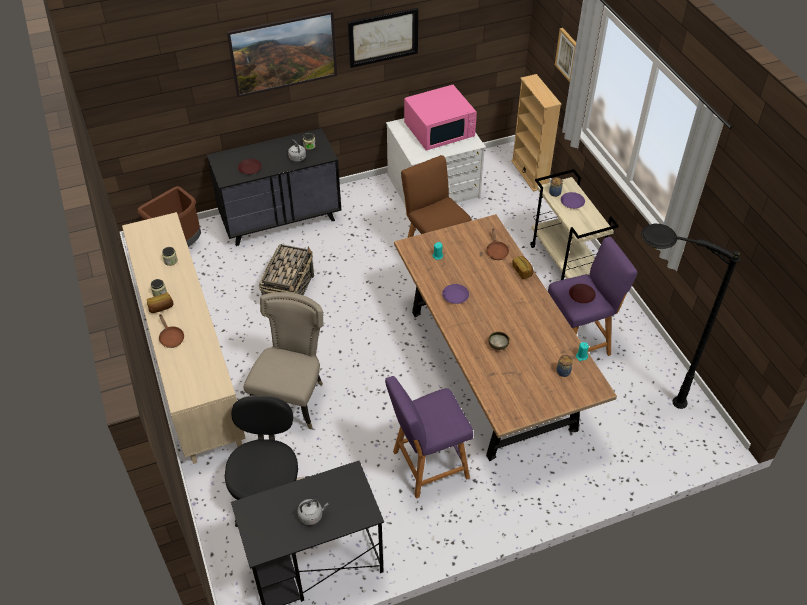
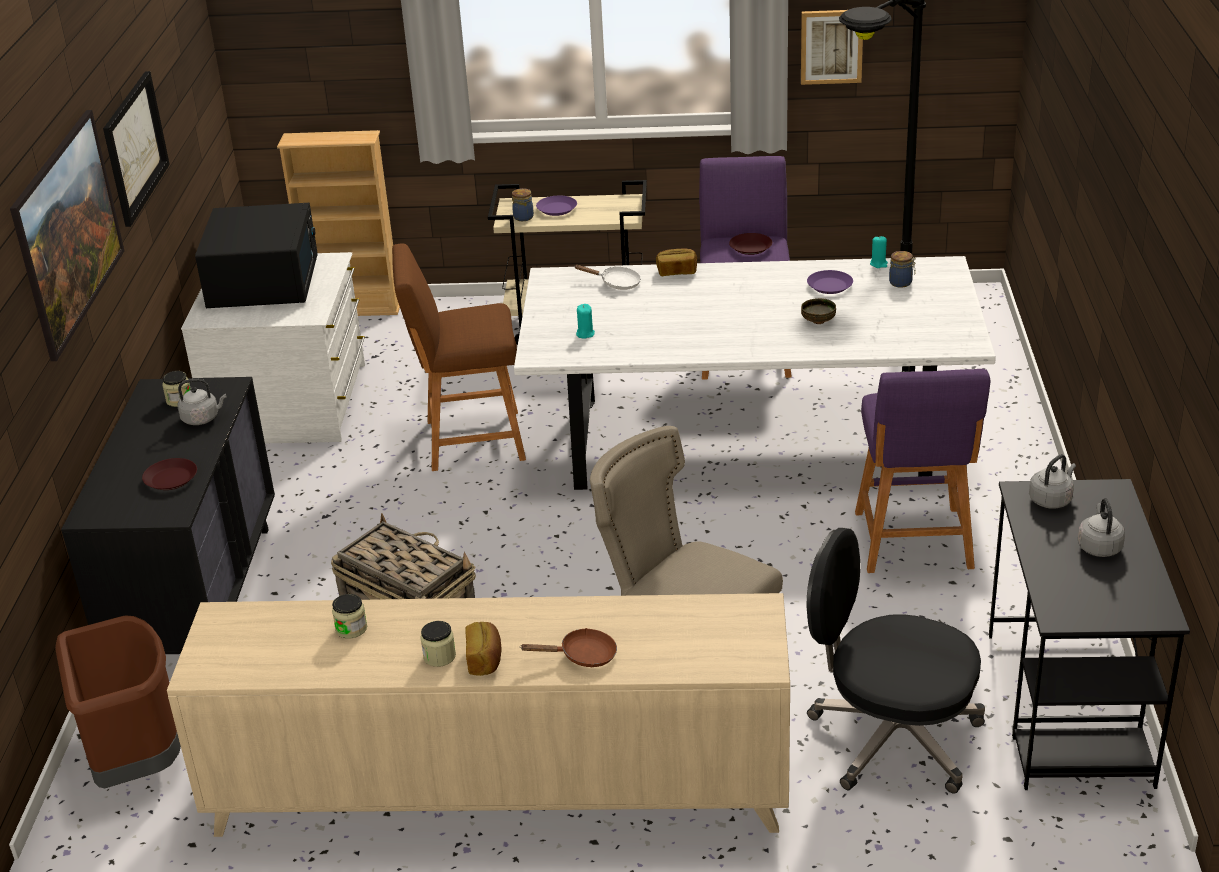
camera: 65 degrees left, 15 degrees down
brown dining table [394,214,617,461] -> white dining table [514,256,996,490]
pink microwave [404,85,477,151] -> black microwave [195,203,318,308]
purple plate [442,284,469,304] -> purple plate moved to [807,270,853,294]
brown frying pan [486,229,509,260] -> white frying pan [574,265,641,290]
picture [555,28,576,82] -> picture moved to [801,10,863,85]
none -> grey kettle [1029,454,1076,509]

